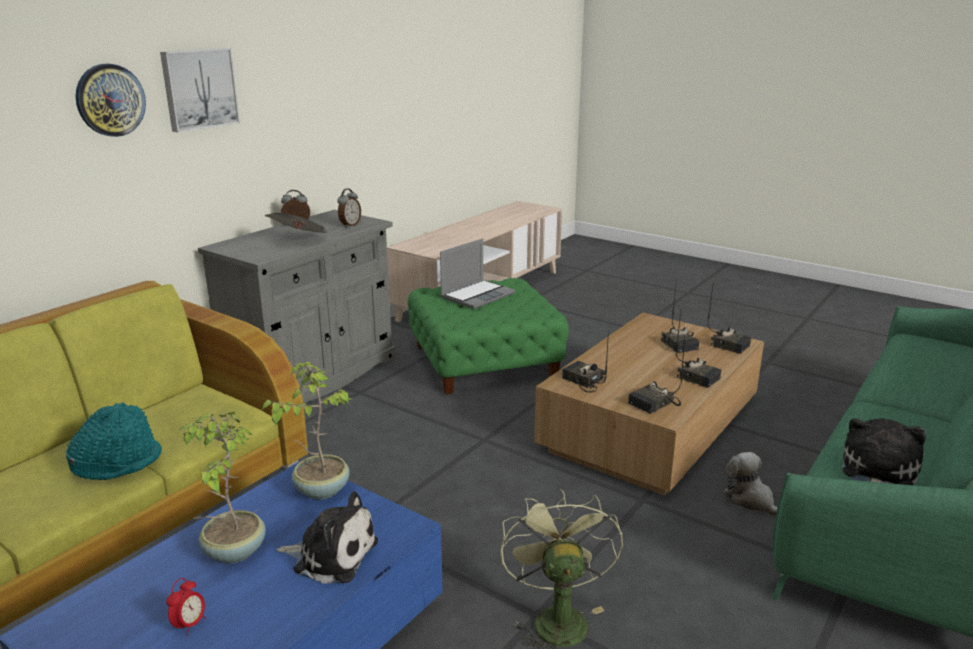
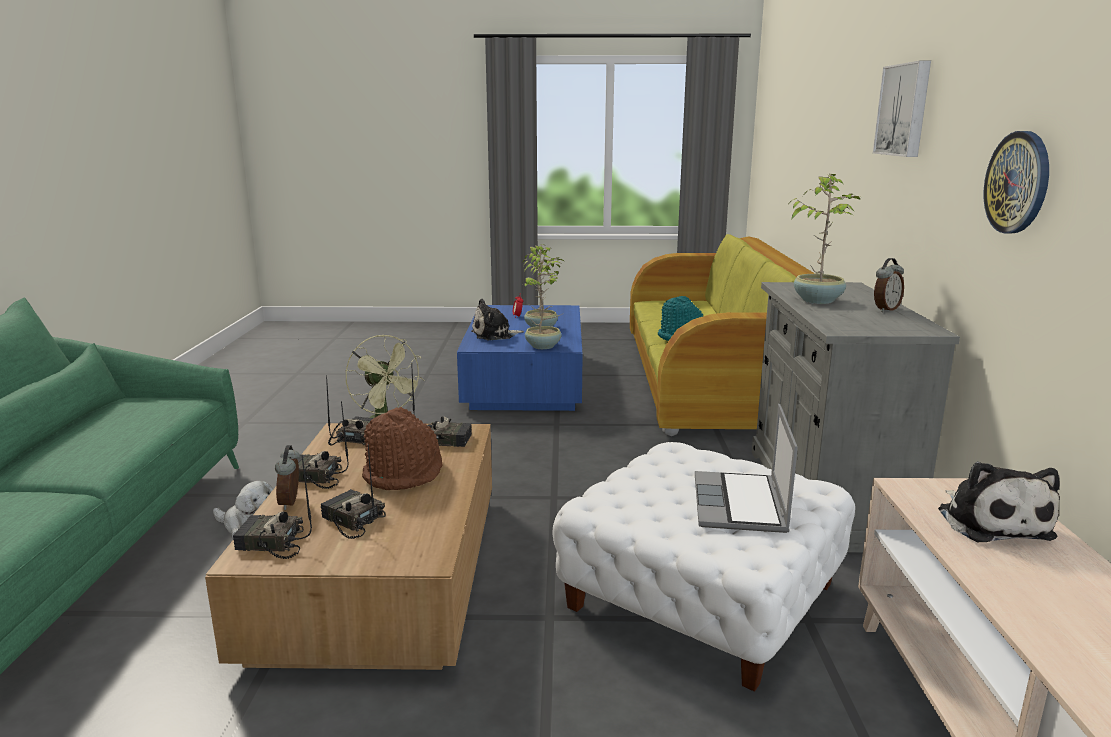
camera: 145 degrees right, 5 degrees down
wall clock [76,64,146,137] -> wall clock moved to [984,131,1049,233]
newspaper [264,213,327,233] -> potted plant [789,174,861,304]
alarm clock [337,189,361,228] -> alarm clock moved to [275,445,300,510]
green ottoman [408,278,569,394] -> white ottoman [553,442,855,692]
plush toy [842,418,926,485] -> plush toy moved to [938,462,1060,542]
none -> brown hat [362,407,443,490]

